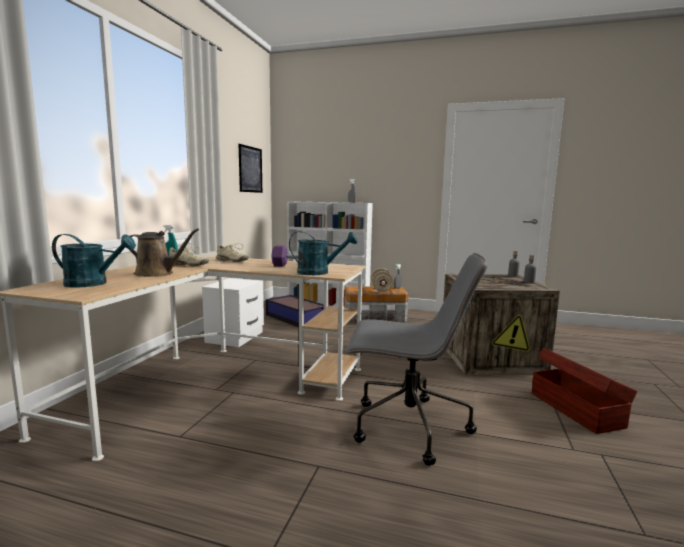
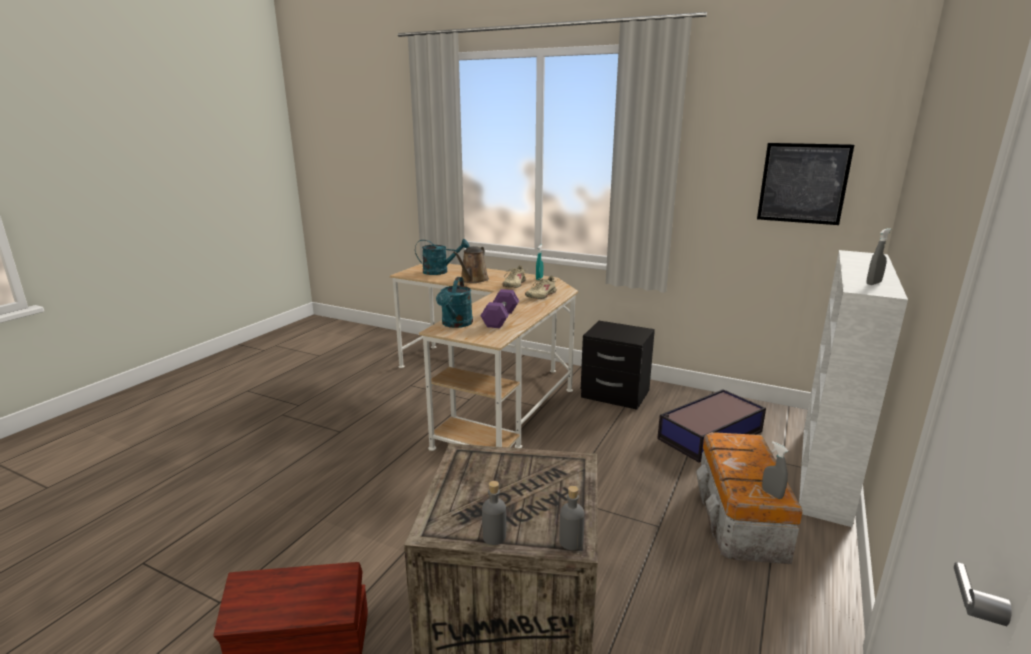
camera: 100 degrees right, 10 degrees up
turquoise watering can [52,234,136,288] -> turquoise watering can turned 105 degrees counterclockwise [415,239,469,275]
white nightstand [202,278,264,347] -> black nightstand [581,321,655,410]
grey office chair [345,253,488,466] -> none
beige dumbbell [371,268,393,292] -> none

